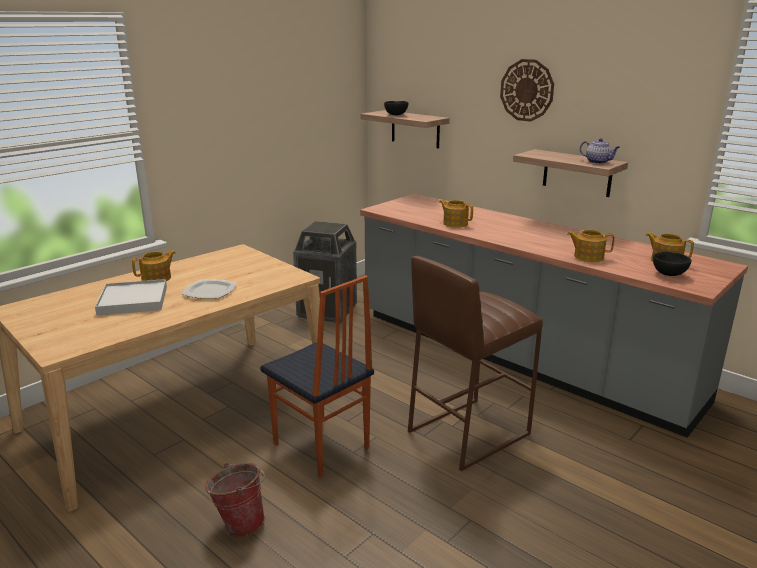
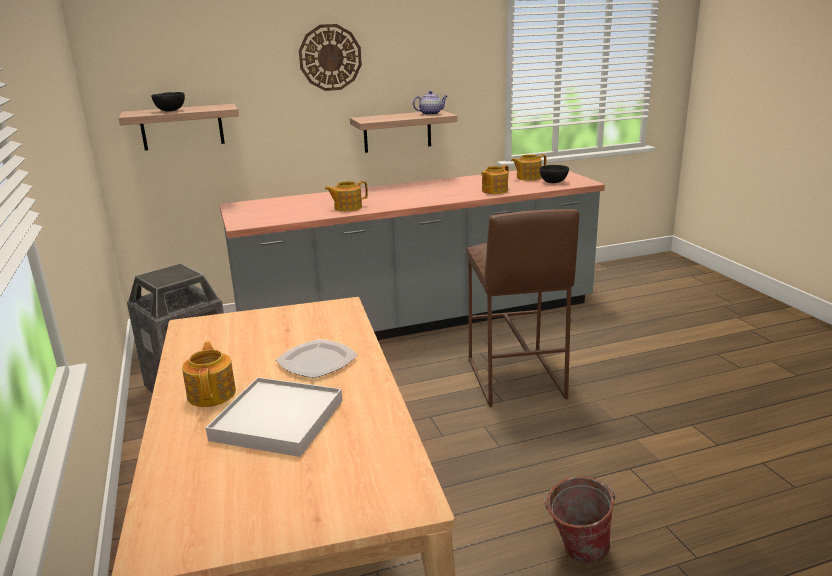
camera: 60 degrees left, 0 degrees up
chair [260,275,374,478] -> none

